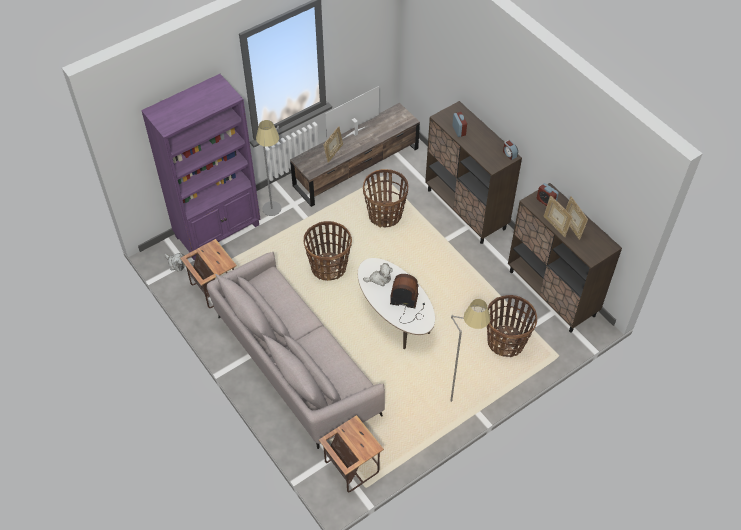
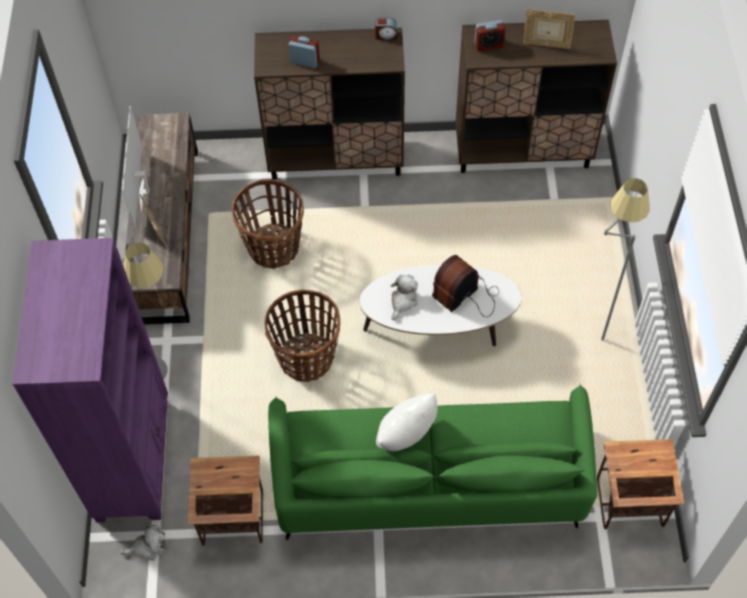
camera: 55 degrees left, 5 degrees up
grey sofa [207,252,385,449] -> green sofa [268,384,597,540]
basket [487,295,537,357] -> none
picture frame [544,196,572,237] -> none
none -> white pillow [376,393,438,451]

